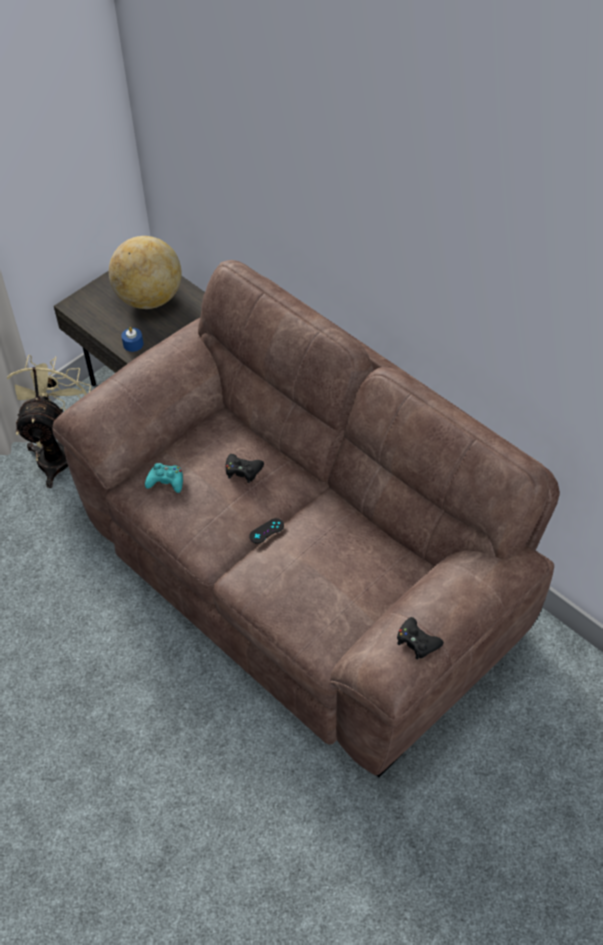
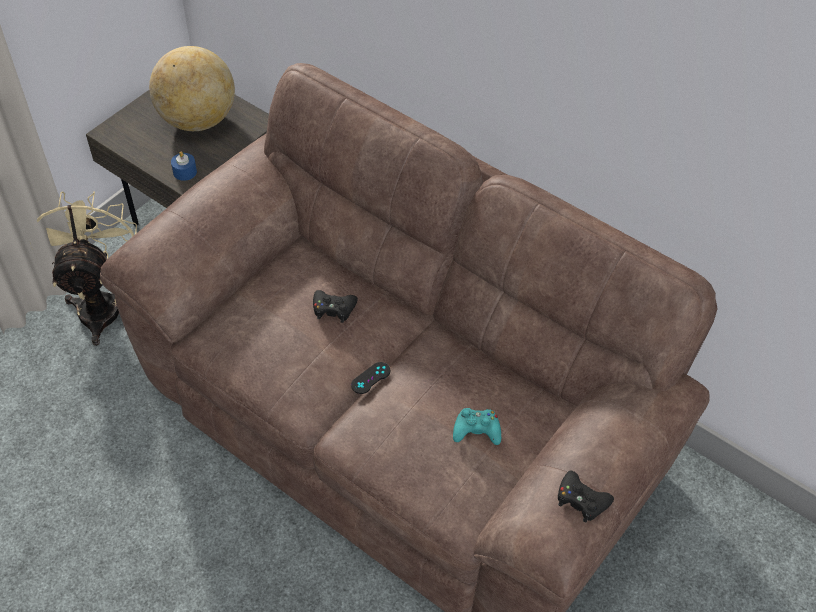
camera: 10 degrees left, 0 degrees up
turquoise game controller [145,463,183,493] -> turquoise game controller moved to [453,408,501,445]

